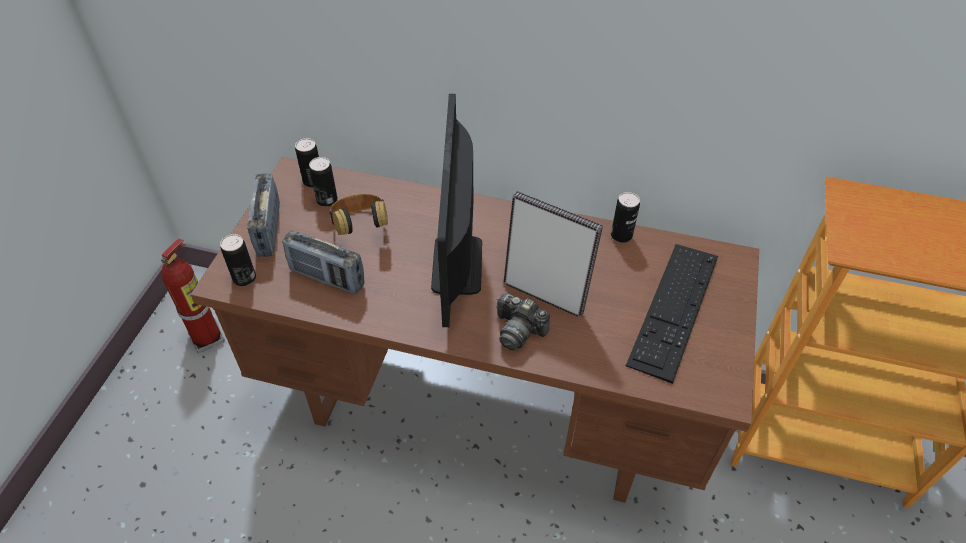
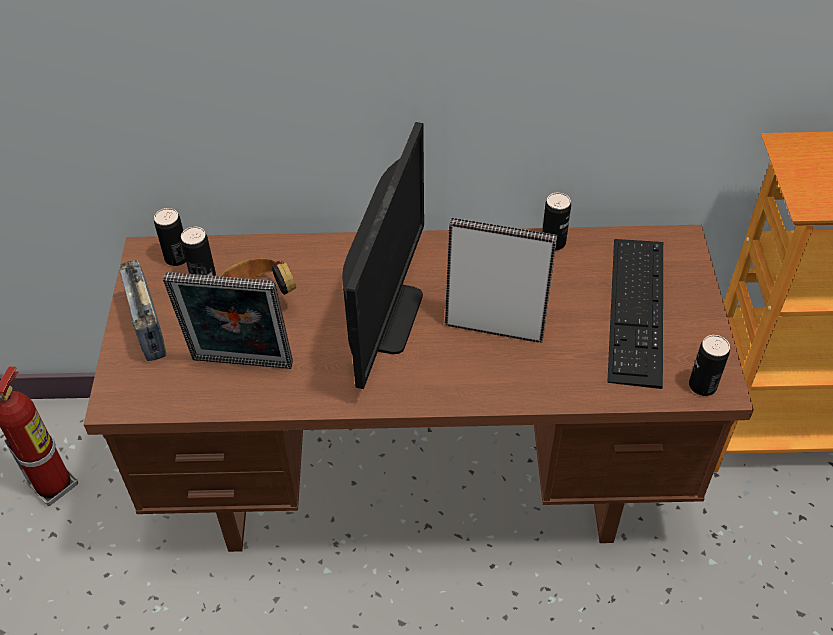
camera: 15 degrees left, 0 degrees up
can [220,234,256,286] -> can moved to [689,335,730,396]
radio [282,230,364,294] -> picture frame [163,272,293,369]
monitor [431,94,482,327] -> monitor turned 150 degrees counterclockwise [342,122,424,389]
camera [497,293,550,351] -> none

